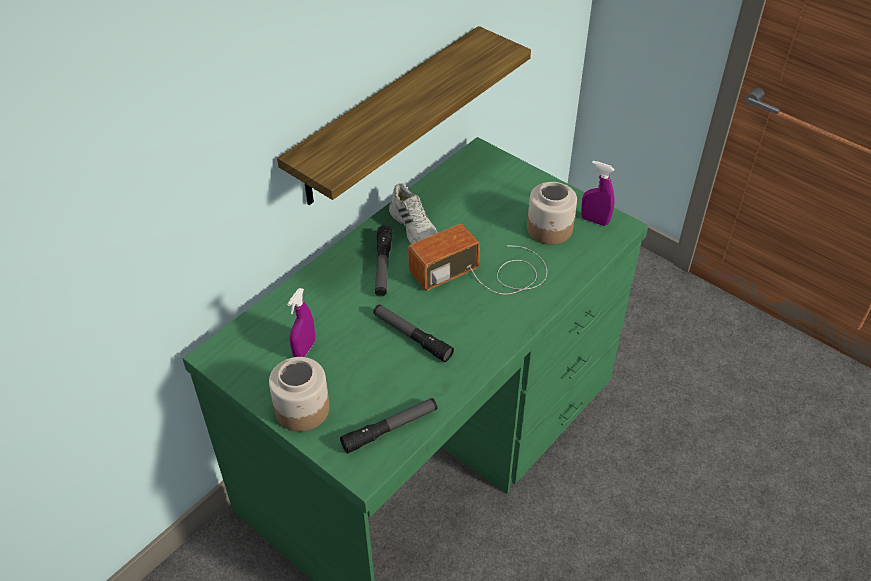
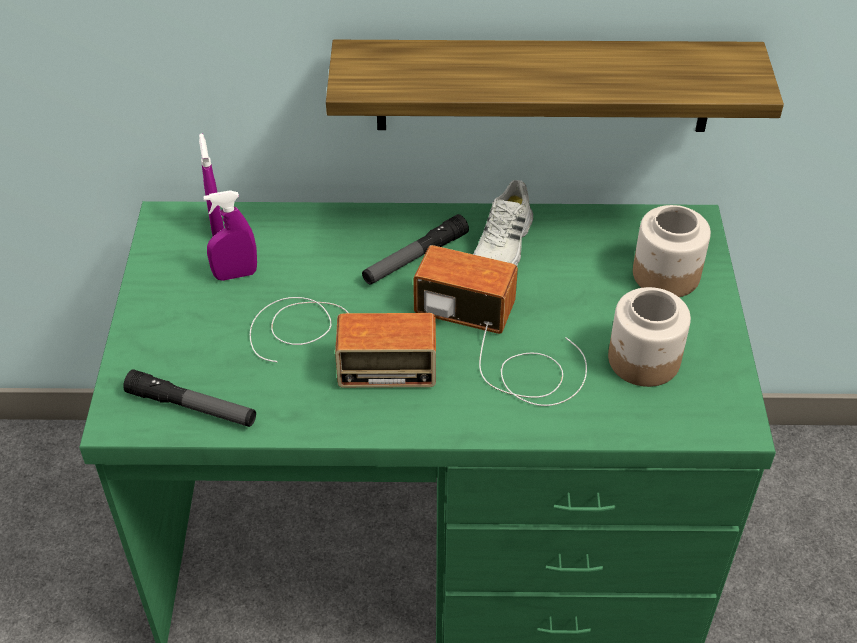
camera: 50 degrees right, 0 degrees up
jar [269,357,330,432] -> jar moved to [633,205,711,297]
flashlight [373,304,454,362] -> radio [250,297,436,388]
purple spray bottle [581,161,615,226] -> purple spray bottle moved to [199,134,224,236]

